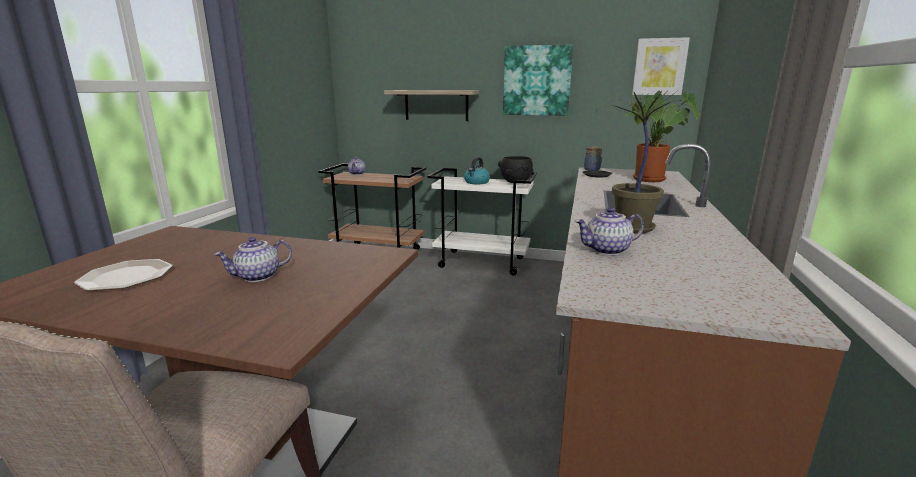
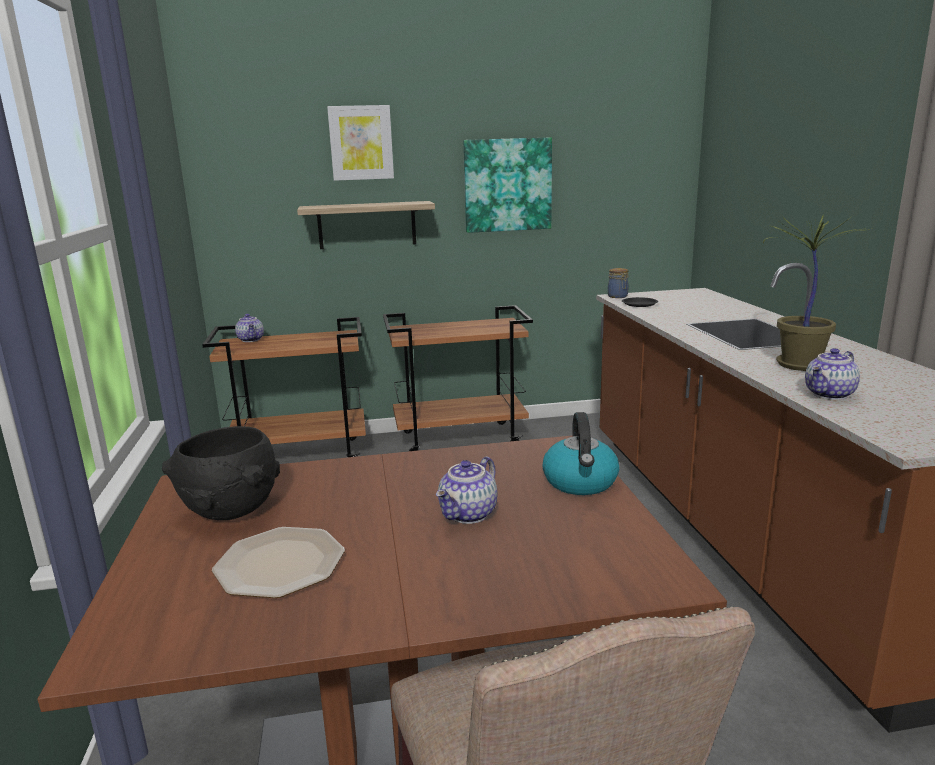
camera: 25 degrees left, 0 degrees up
white cart [427,168,537,275] -> brown cart [383,305,533,451]
kettle [464,157,490,184] -> kettle moved to [542,412,619,495]
black bowl [498,156,534,183] -> black bowl moved to [162,426,280,520]
potted plant [625,90,700,182] -> none
picture [632,37,690,95] -> picture moved to [327,105,394,181]

